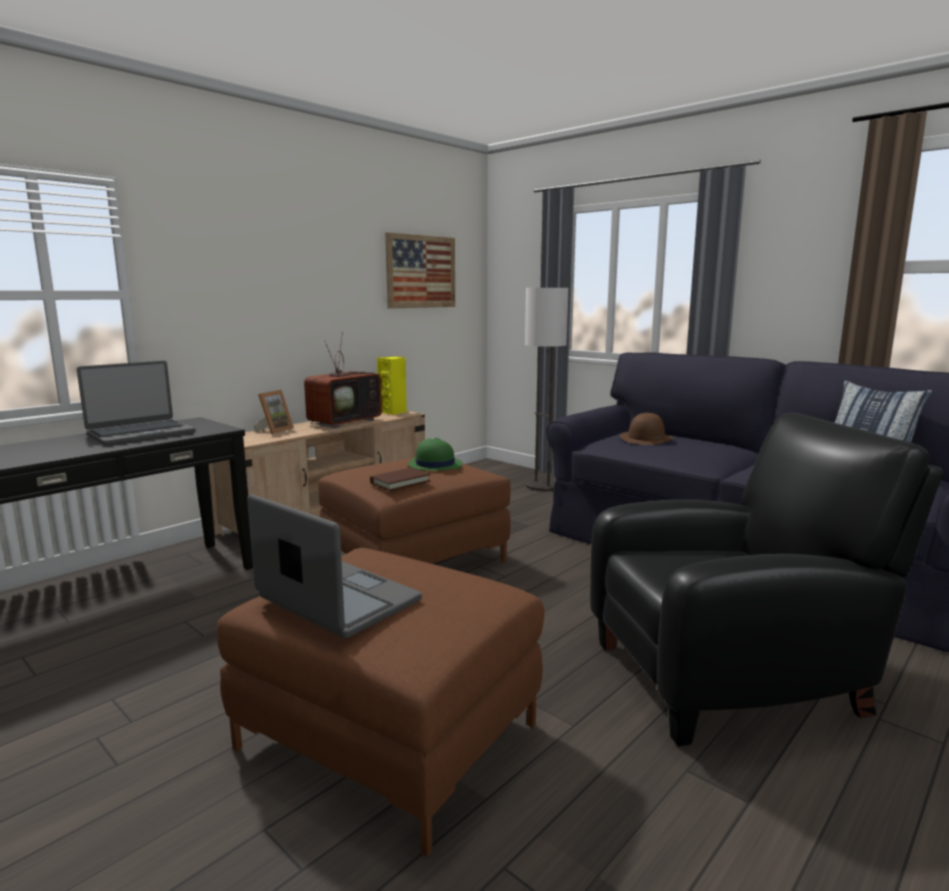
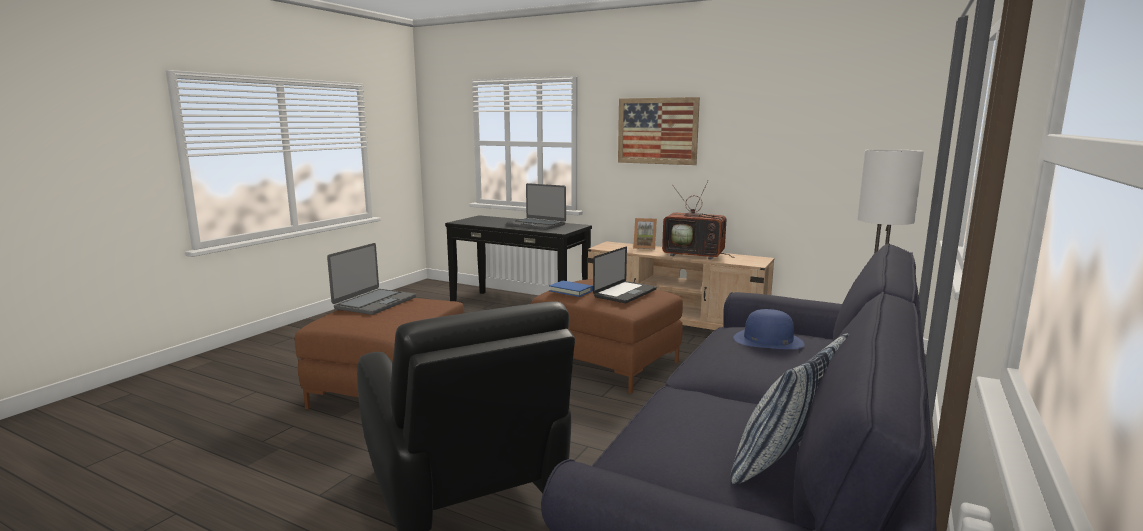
camera: 75 degrees right, 0 degrees up
brown book [370,468,431,491] -> blue book [549,281,593,297]
yellow speaker [377,356,407,415] -> none
picture [385,232,455,309] -> picture moved to [618,97,700,165]
green hat [408,438,462,471] -> laptop [593,247,657,303]
brown hat [620,413,673,445] -> blue hat [733,309,804,349]

